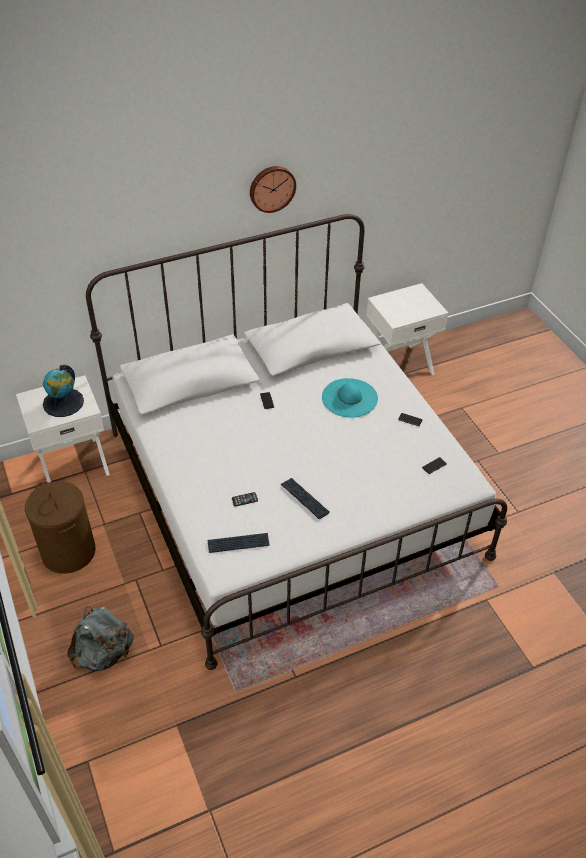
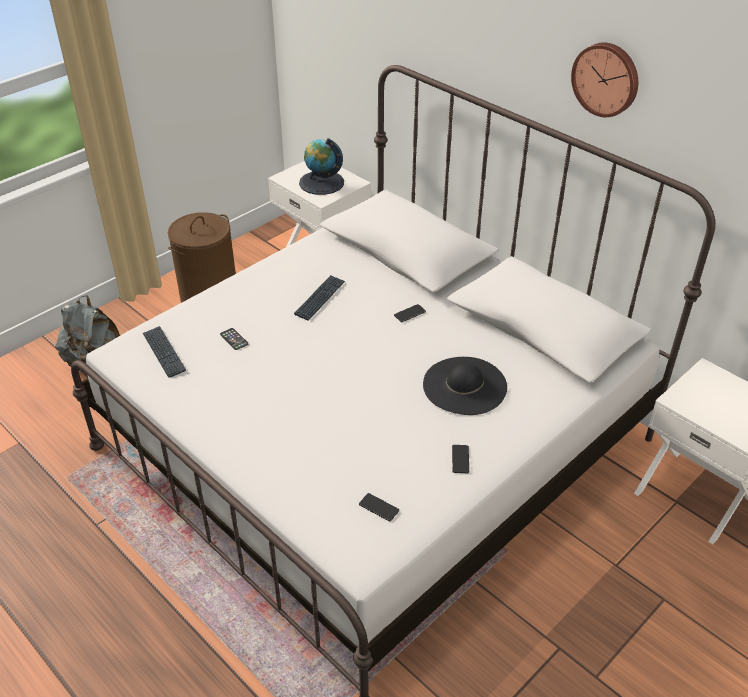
camera: 70 degrees right, 5 degrees down
keyboard [281,478,330,519] -> keyboard moved to [294,275,345,320]
turquoise hat [322,378,378,418] -> black hat [423,357,507,415]

